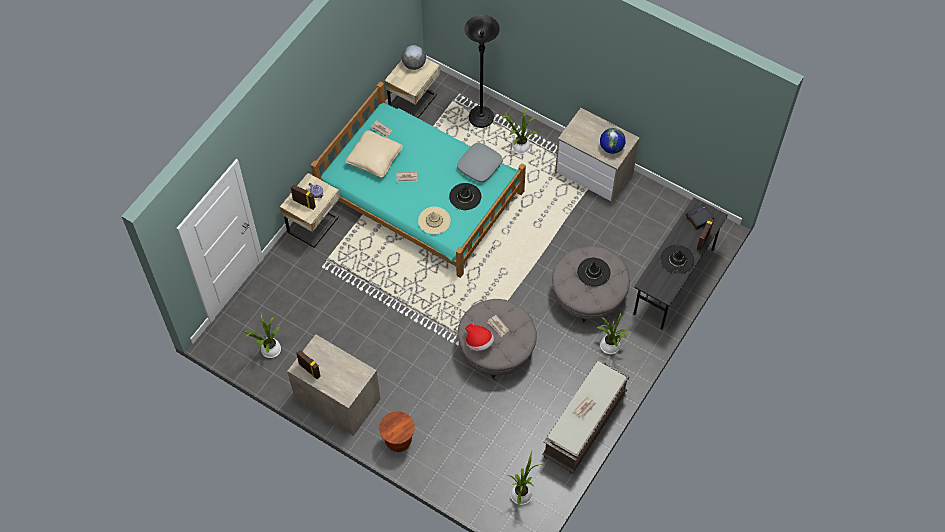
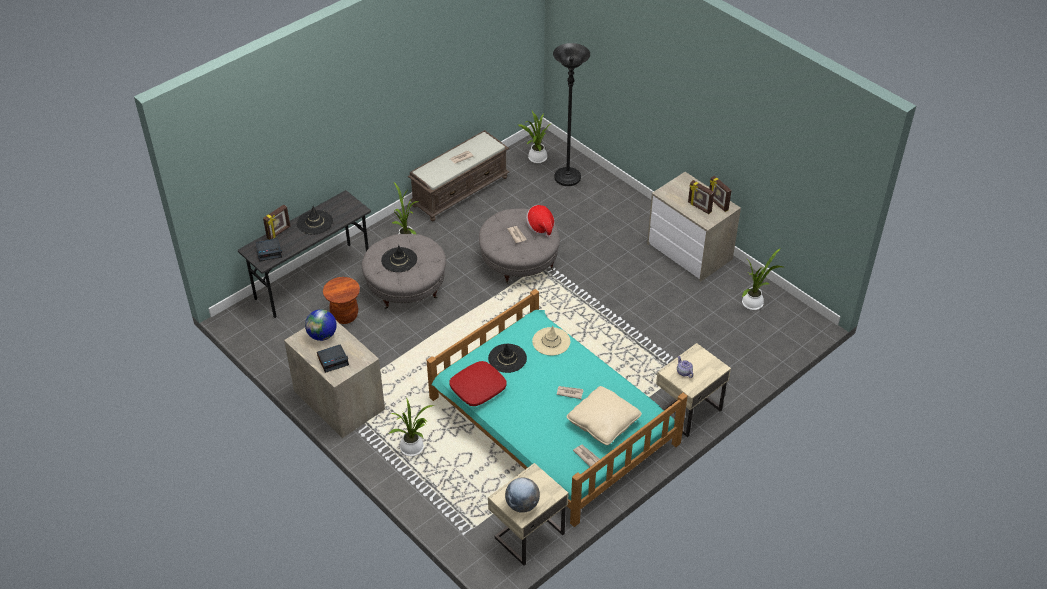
camera: 165 degrees left, 15 degrees down
picture frame [290,184,316,210] -> picture frame moved to [688,180,714,214]
brown stool [379,411,415,452] -> brown stool moved to [323,277,360,324]
grey pillow [457,143,502,183] -> red pillow [449,361,507,406]
black floor lamp [465,15,500,128] -> black floor lamp moved to [553,43,590,186]
none -> alarm clock [317,344,349,373]

